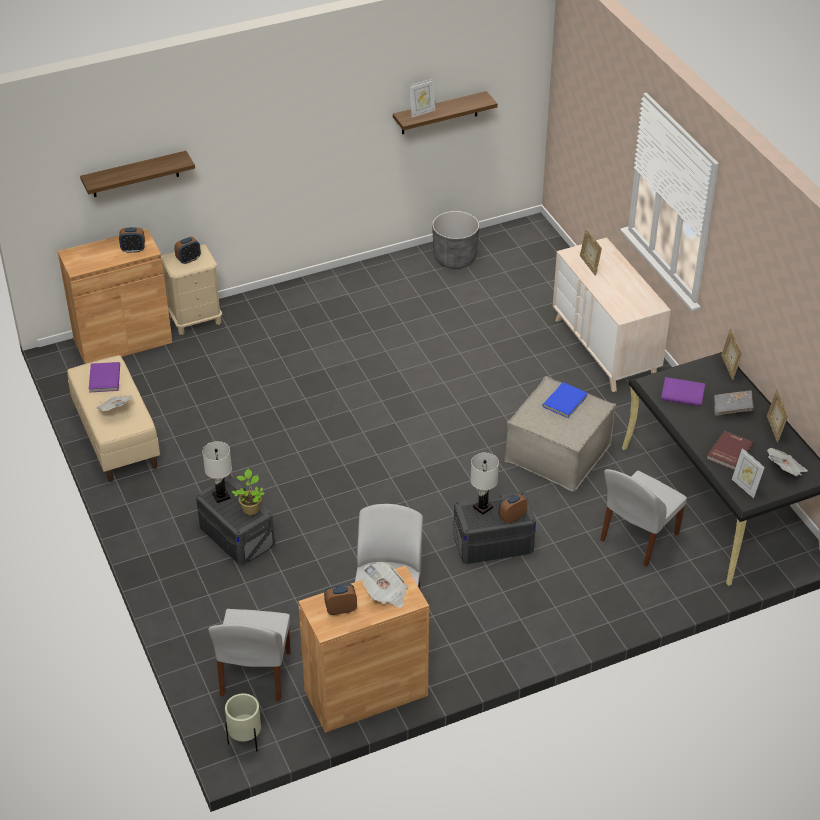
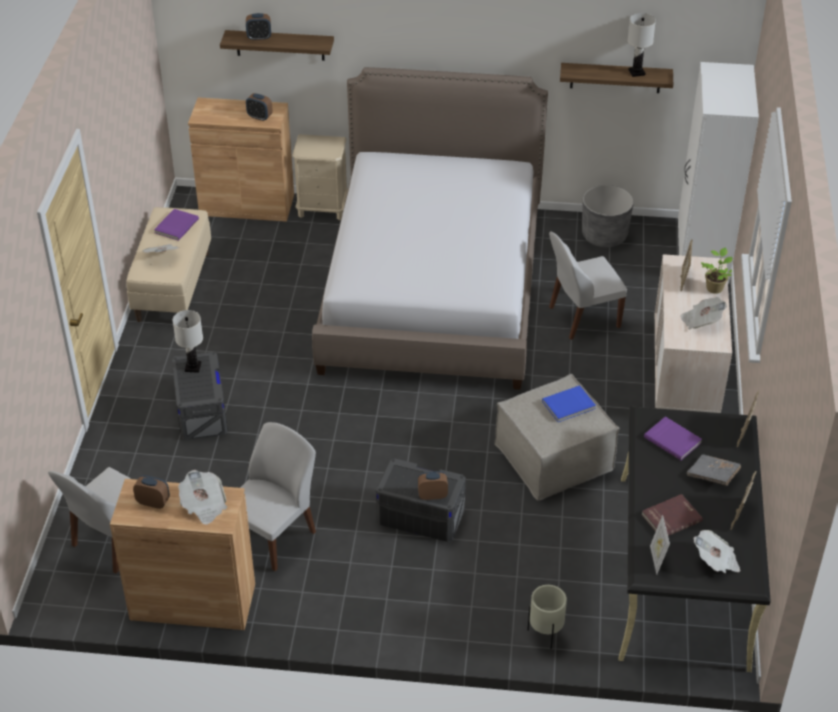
camera: 30 degrees right, 0 degrees up
alarm clock [174,237,201,264] -> alarm clock moved to [246,13,271,41]
beige planter [225,693,261,752] -> beige planter moved to [527,585,567,649]
potted plant [232,469,264,515] -> potted plant moved to [701,247,732,294]
picture frame [409,79,435,117] -> none
white table lamp [470,452,499,515] -> white table lamp moved to [627,13,656,77]
white chair [600,469,687,567] -> white chair moved to [549,232,627,340]
none -> bed [312,67,548,390]
none -> white wardrobe [678,62,759,284]
none -> newspaper [680,297,727,330]

